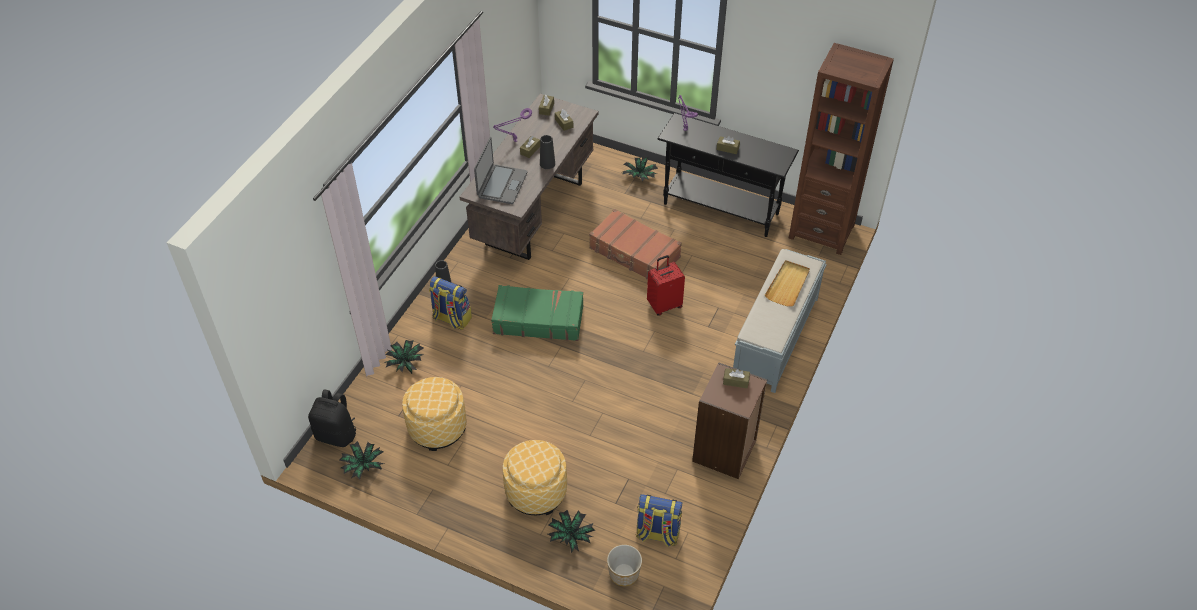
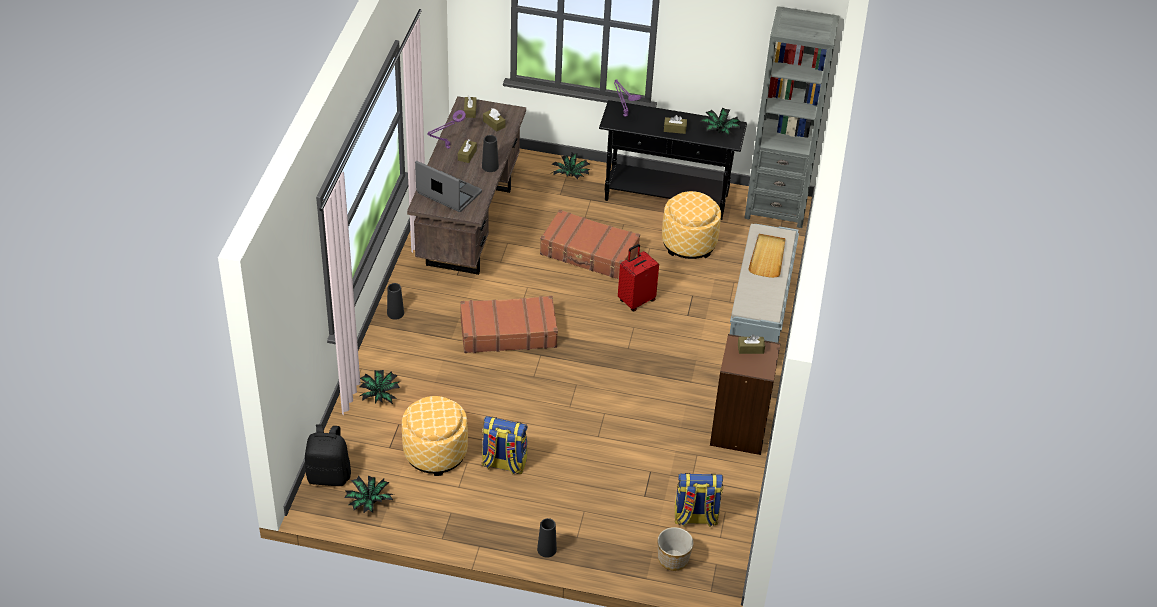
camera: 15 degrees left, 5 degrees down
backpack [429,276,472,330] -> backpack moved to [482,416,528,475]
laptop [474,137,528,204] -> laptop turned 60 degrees counterclockwise [415,161,482,212]
green suitcase [491,285,583,341] -> brown suitcase [460,296,558,353]
ottoman [503,440,567,515] -> ottoman moved to [662,191,721,259]
potted plant [548,510,595,553] -> potted plant moved to [700,108,741,137]
brown bookcase [789,43,894,255] -> grey bookcase [744,6,839,228]
none -> black vase [537,518,557,558]

